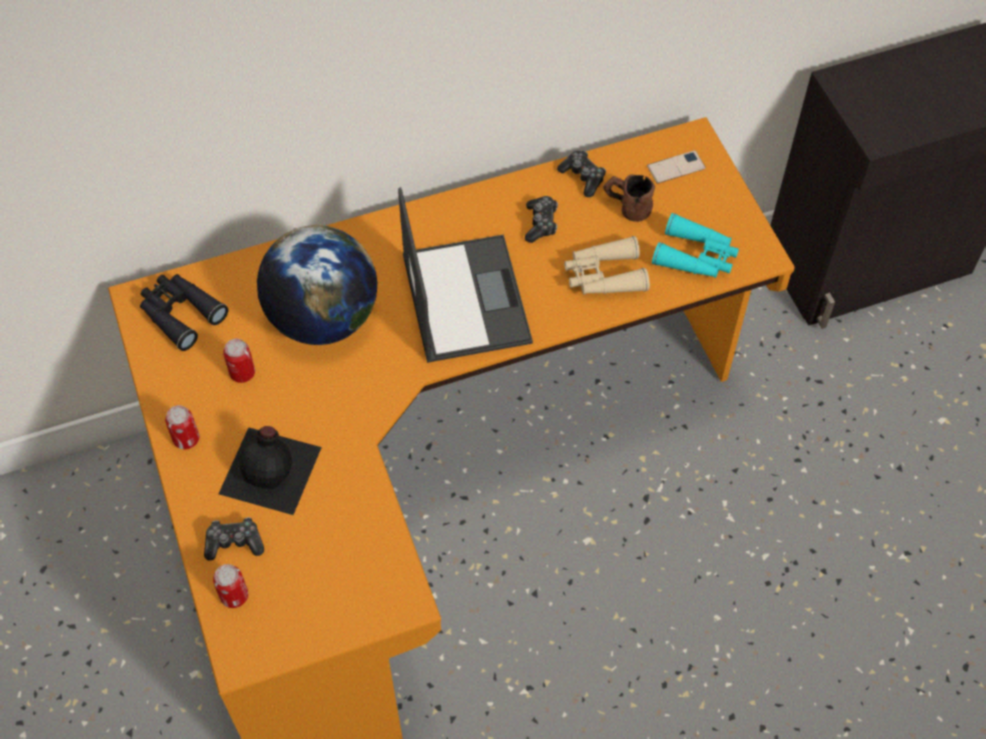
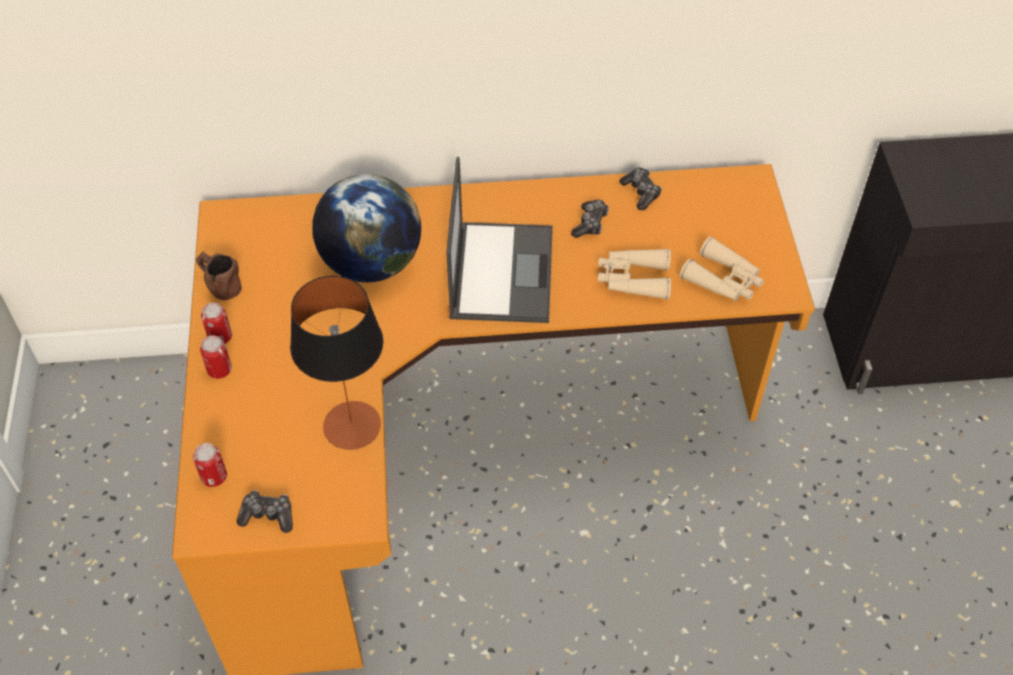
camera: 15 degrees right, 5 degrees down
black binoculars [140,274,228,351] -> none
game controller [204,517,264,560] -> game controller moved to [237,490,293,533]
black bottle [219,426,322,515] -> none
can [223,339,255,383] -> can moved to [200,335,232,379]
brown mug [603,174,655,222] -> brown mug moved to [195,252,242,300]
phone [647,150,706,184] -> none
turquoise binoculars [652,213,739,278] -> beige binoculars [680,236,764,301]
none -> table lamp [290,276,383,450]

